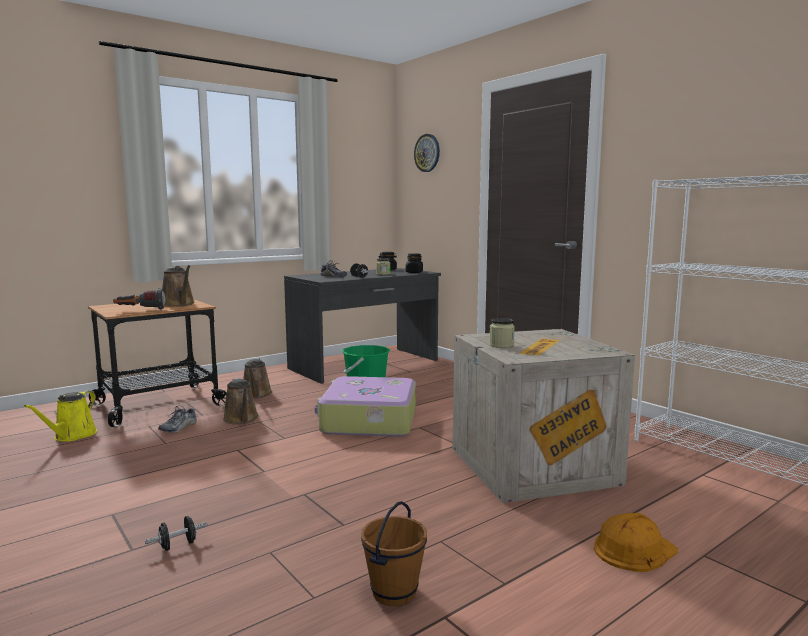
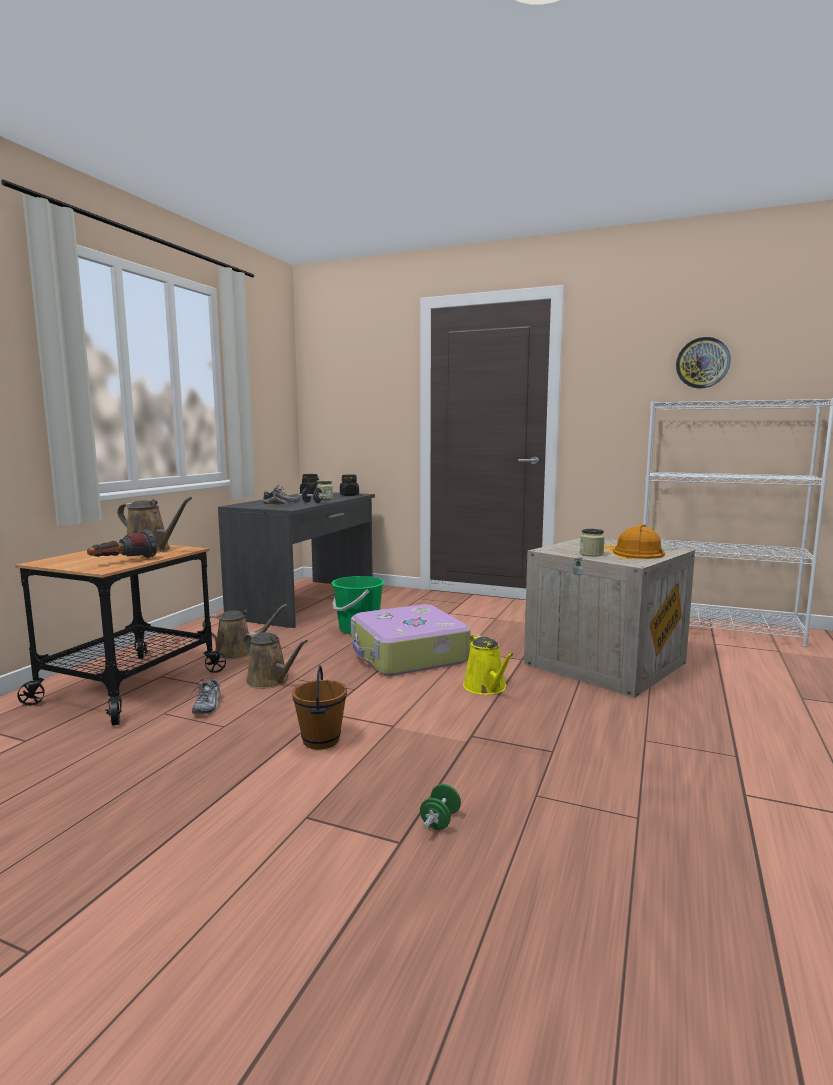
camera: 30 degrees left, 0 degrees up
yellow watering can [24,391,97,442] -> yellow watering can moved to [463,634,514,695]
black dumbbell [145,516,208,551] -> green dumbbell [420,784,461,830]
brown watering can [243,358,272,398] -> brown watering can turned 60 degrees counterclockwise [202,604,287,659]
brown bucket [361,501,427,606] -> brown bucket moved to [292,665,347,749]
wall clock [414,134,440,172] -> wall clock moved to [676,337,731,388]
orange hard hat [594,513,678,572] -> orange hard hat moved to [613,524,665,559]

